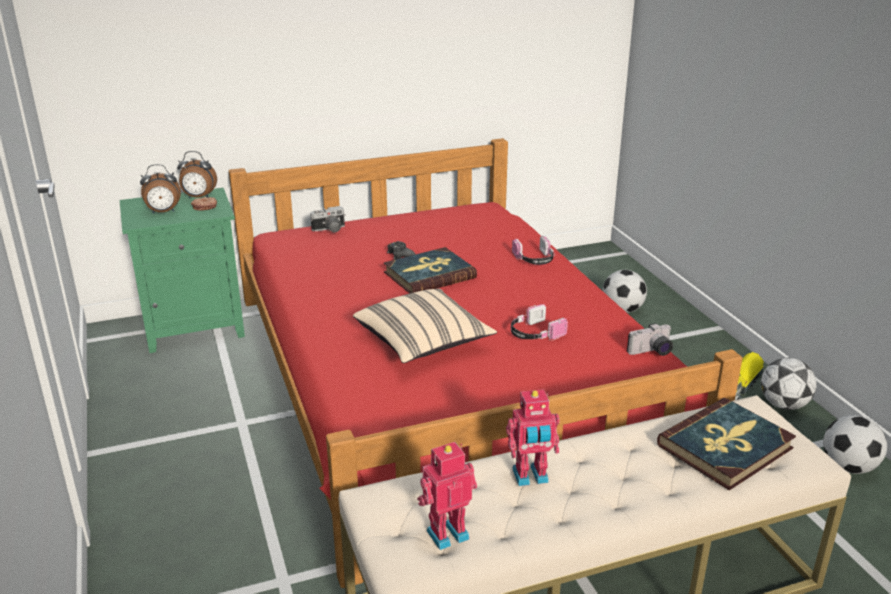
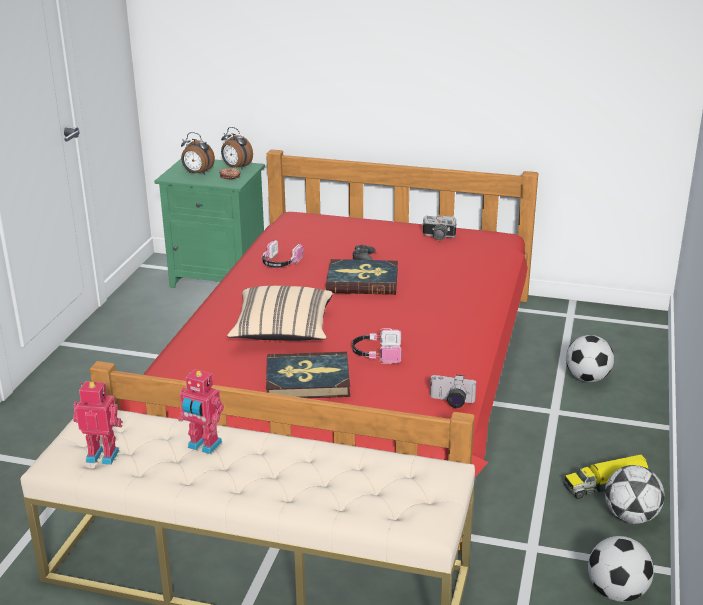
camera: 35 degrees right, 0 degrees up
camera [310,206,346,232] -> camera moved to [422,215,456,240]
headphones [512,236,555,265] -> headphones moved to [262,240,303,268]
book [657,398,796,490] -> book moved to [266,352,350,398]

